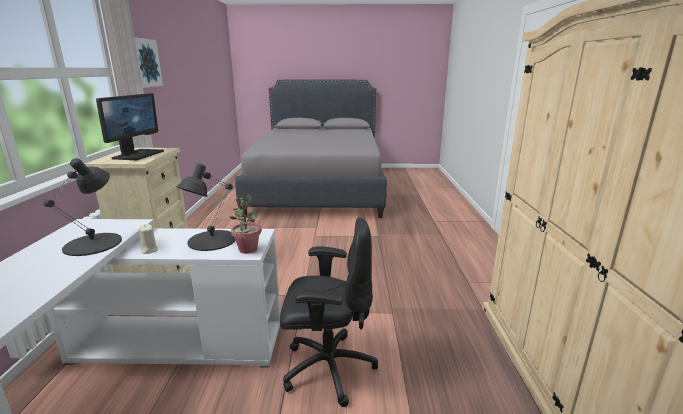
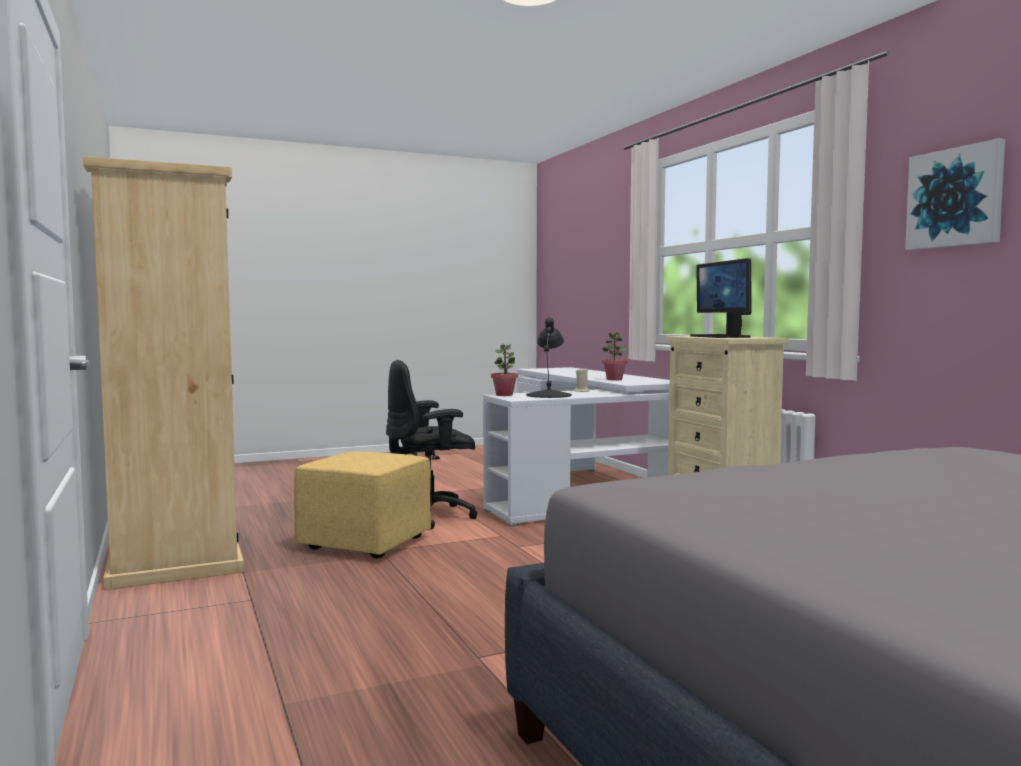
camera: 155 degrees right, 15 degrees down
black table lamp [43,158,122,256] -> potted plant [602,332,627,380]
none -> yellow ottoman [294,451,431,558]

